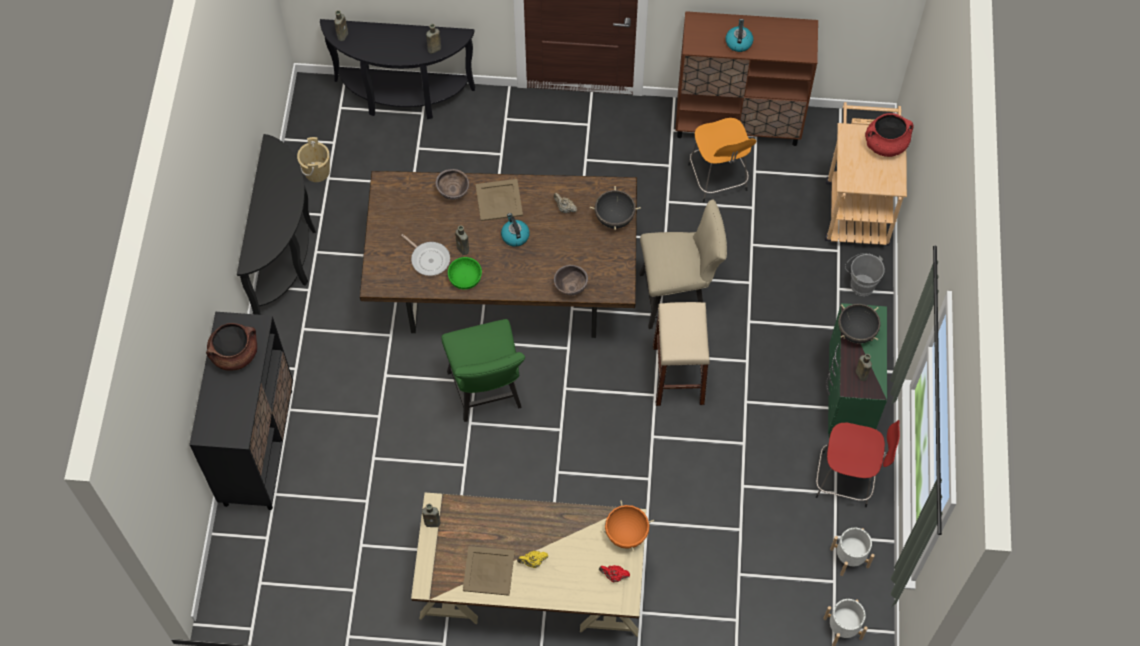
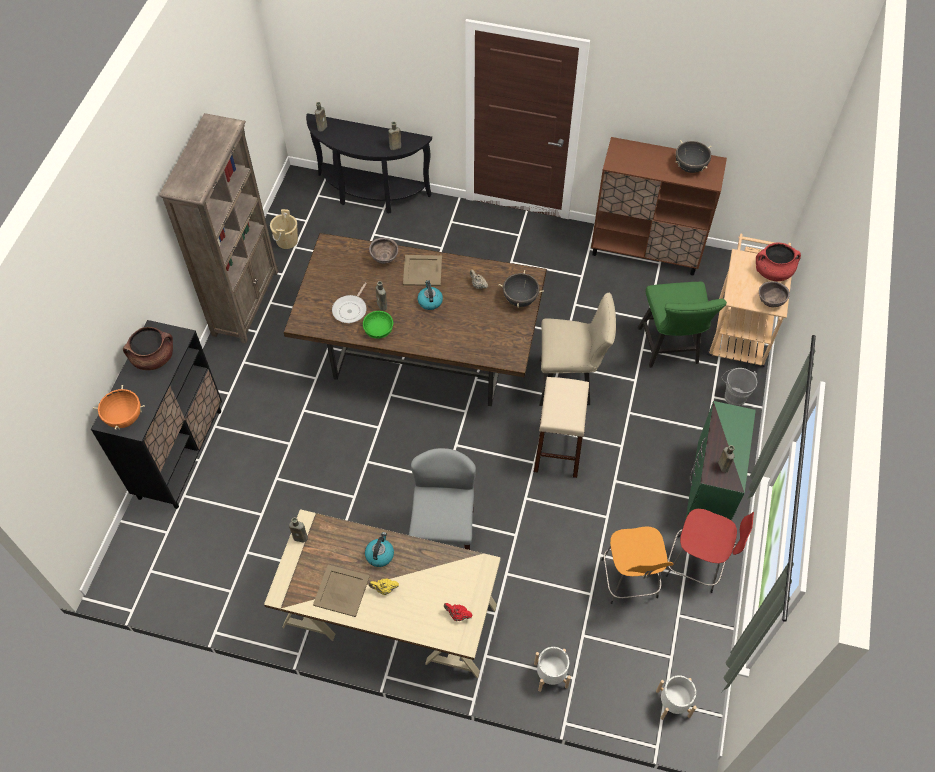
camera: 10 degrees right, 5 degrees down
black console table [237,134,316,315] -> brown bookcase [159,113,278,344]
frying pan [401,234,450,276] -> frying pan turned 60 degrees clockwise [332,283,367,323]
green chair [441,319,525,422] -> green chair moved to [638,282,727,368]
brown bowl [554,265,588,296] -> brown bowl moved to [759,281,790,307]
orange cooking pot [600,501,654,552] -> orange cooking pot moved to [93,385,145,430]
orange stool [688,118,756,202] -> orange stool moved to [601,526,674,604]
kettle [726,19,753,52] -> kettle moved to [365,532,394,567]
white planter [830,528,875,576] -> white planter moved to [534,647,571,692]
black cooking pot [838,304,881,344] -> black cooking pot moved to [676,140,711,173]
none -> grey chair [409,448,476,550]

